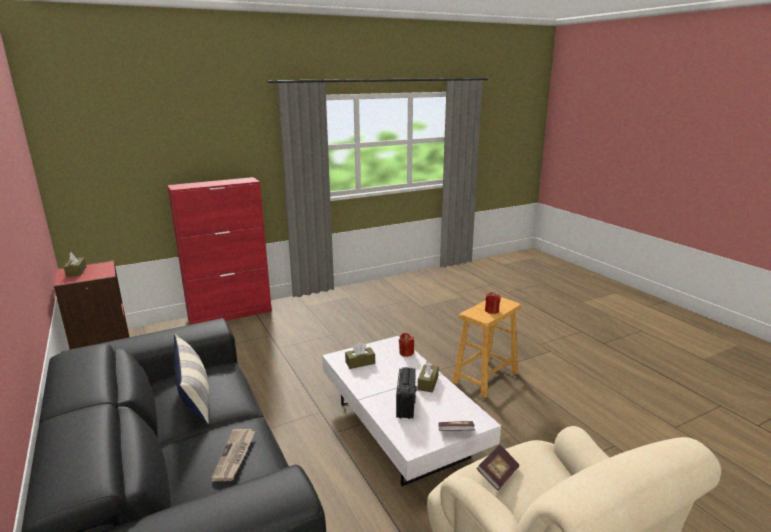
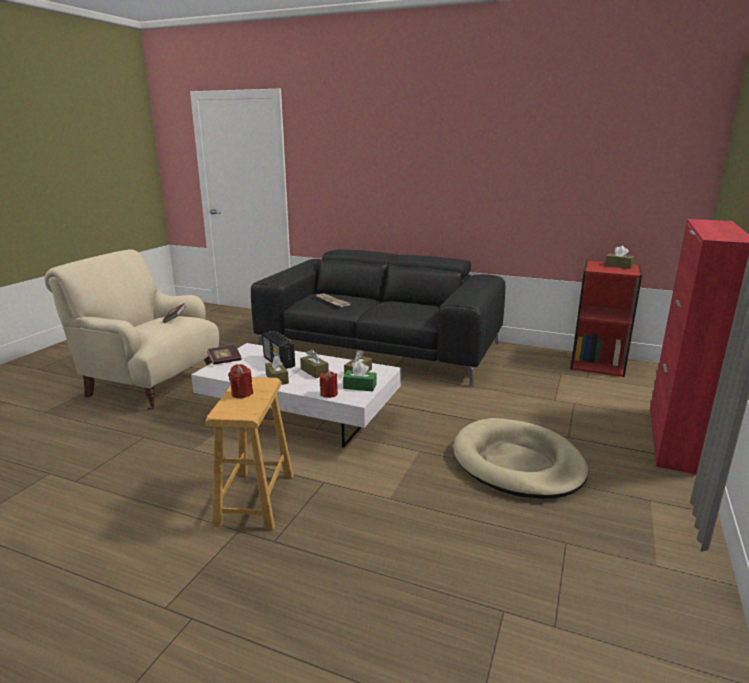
camera: 140 degrees right, 0 degrees up
pillow [174,334,209,424] -> none
none -> brown tissue box [300,349,329,378]
none -> green tissue box [343,362,377,391]
none -> beige dog bed [453,418,589,499]

